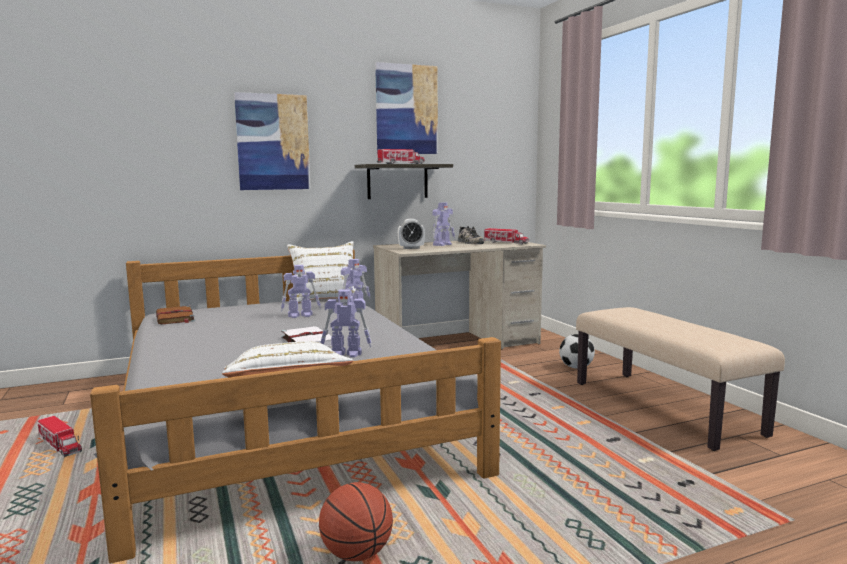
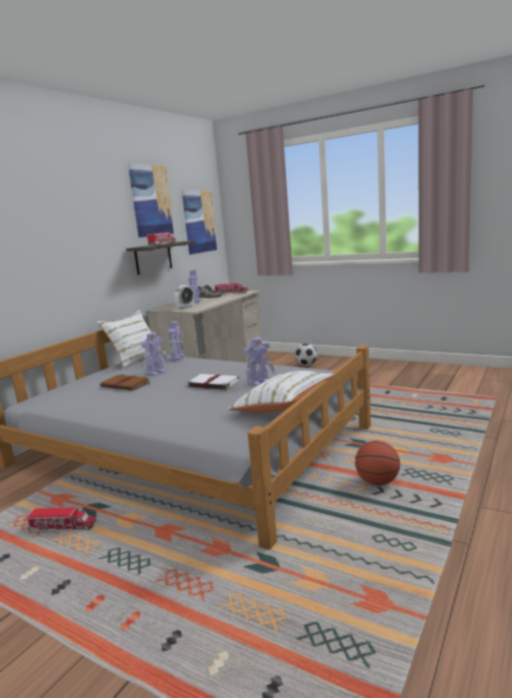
camera: 35 degrees left, 5 degrees up
brown book [156,306,195,324] -> brown book moved to [100,374,151,390]
picture [234,92,310,190] -> picture moved to [182,190,218,254]
beige bench [576,307,785,451] -> none

